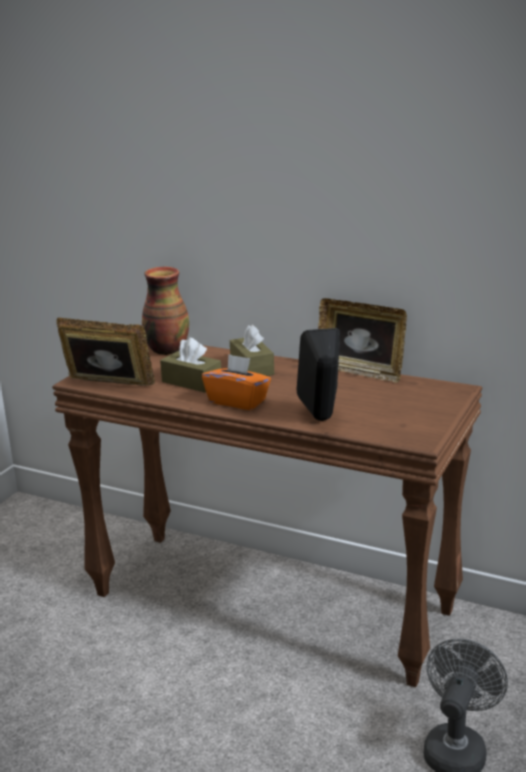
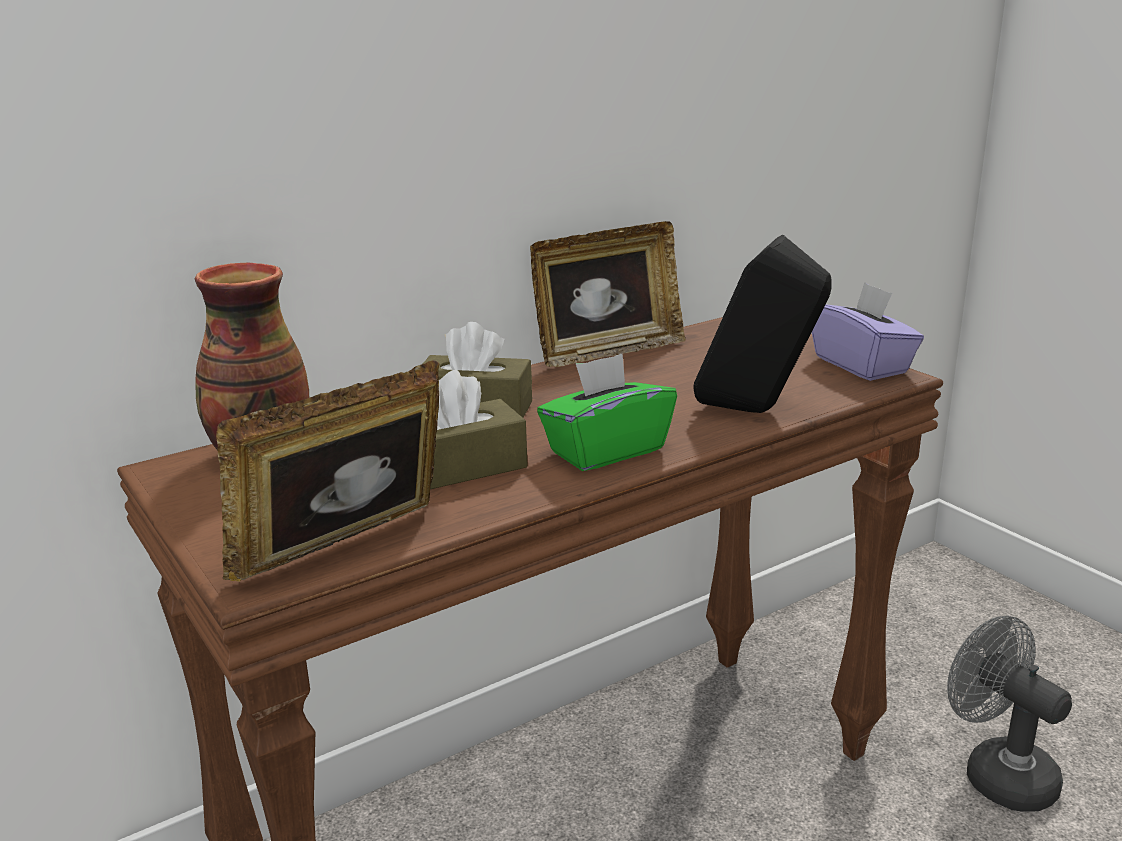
camera: 60 degrees left, 0 degrees up
orange tissue box [202,354,271,410] -> green tissue box [537,354,677,471]
none -> purple tissue box [812,282,924,381]

